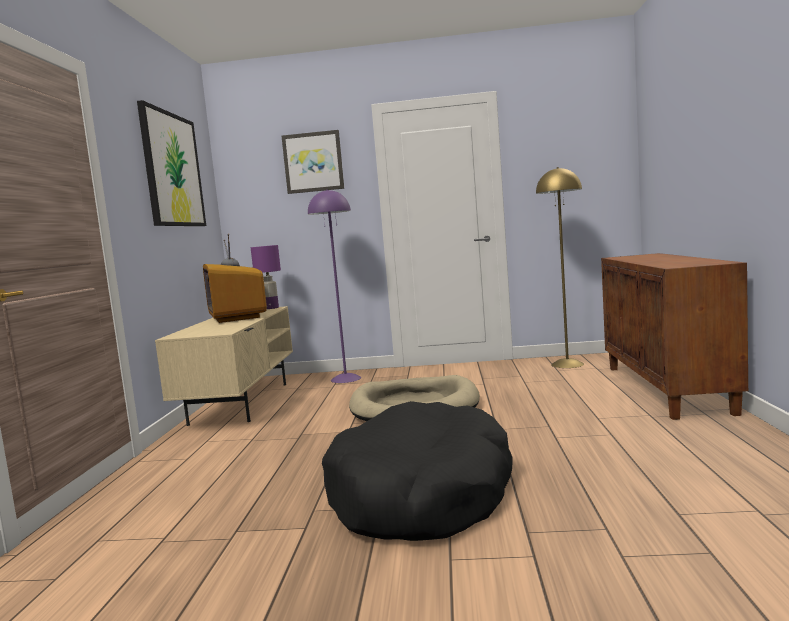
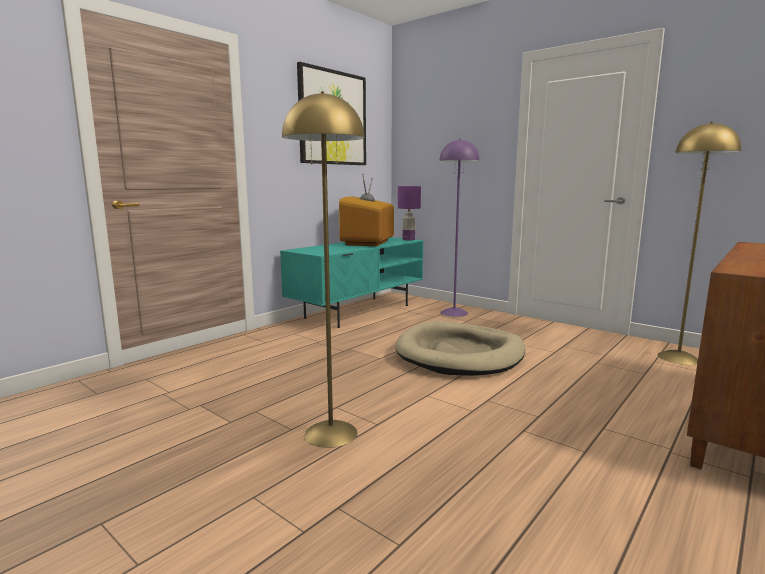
camera: 35 degrees right, 5 degrees up
beige tv stand [155,306,293,426] -> turquoise tv stand [280,237,424,328]
picture [281,130,344,194] -> none
black dog bed [322,401,513,541] -> yellow floor lamp [282,91,364,448]

